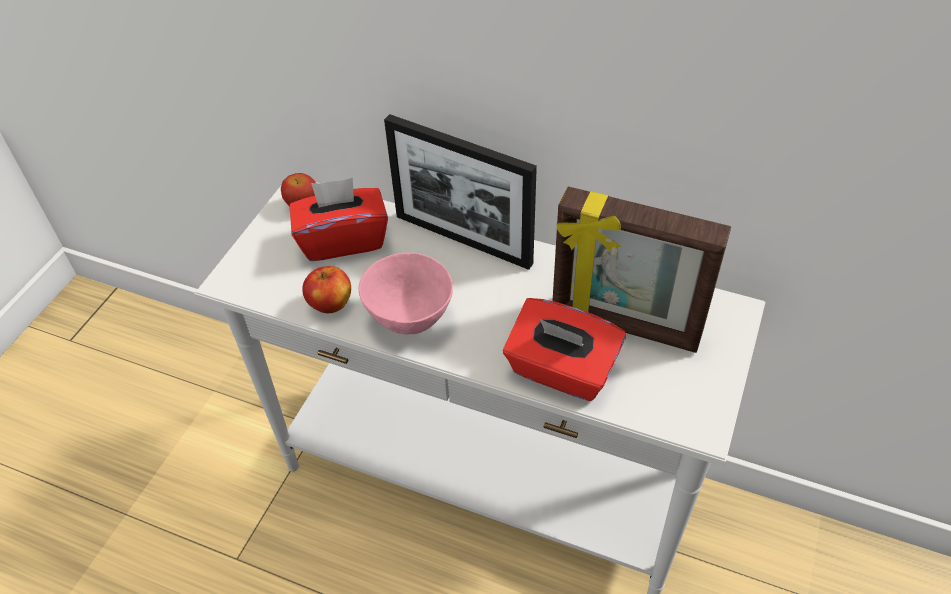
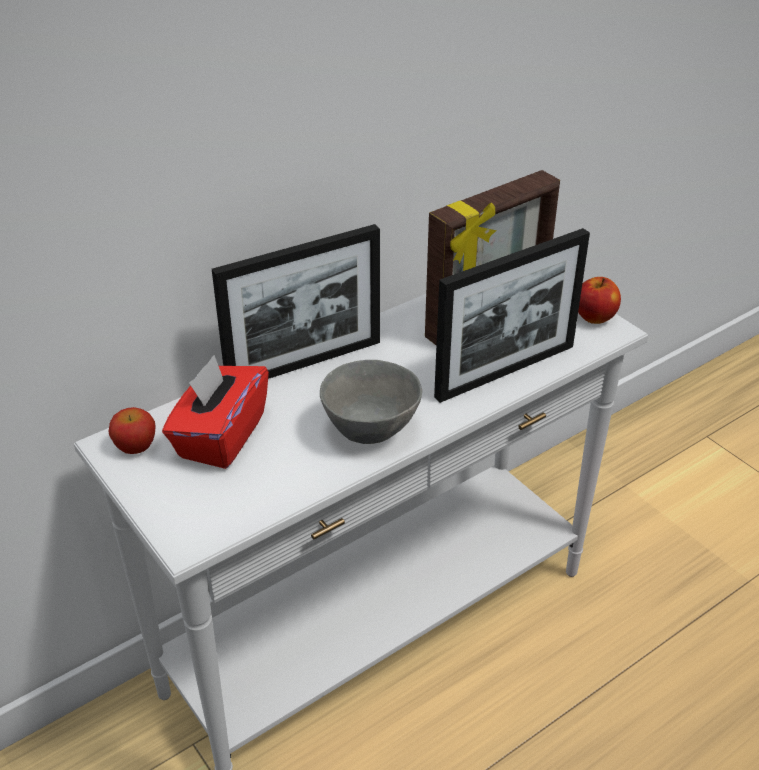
camera: 60 degrees left, 10 degrees down
apple [302,266,351,313] -> apple moved to [578,277,621,324]
pink bowl [358,253,453,335] -> grey bowl [320,360,422,444]
red tissue box [503,298,626,401] -> picture frame [434,228,590,403]

